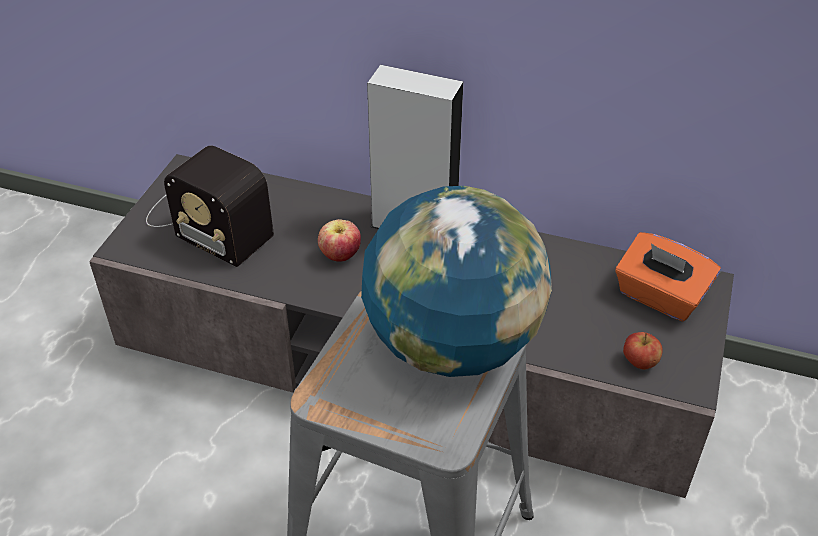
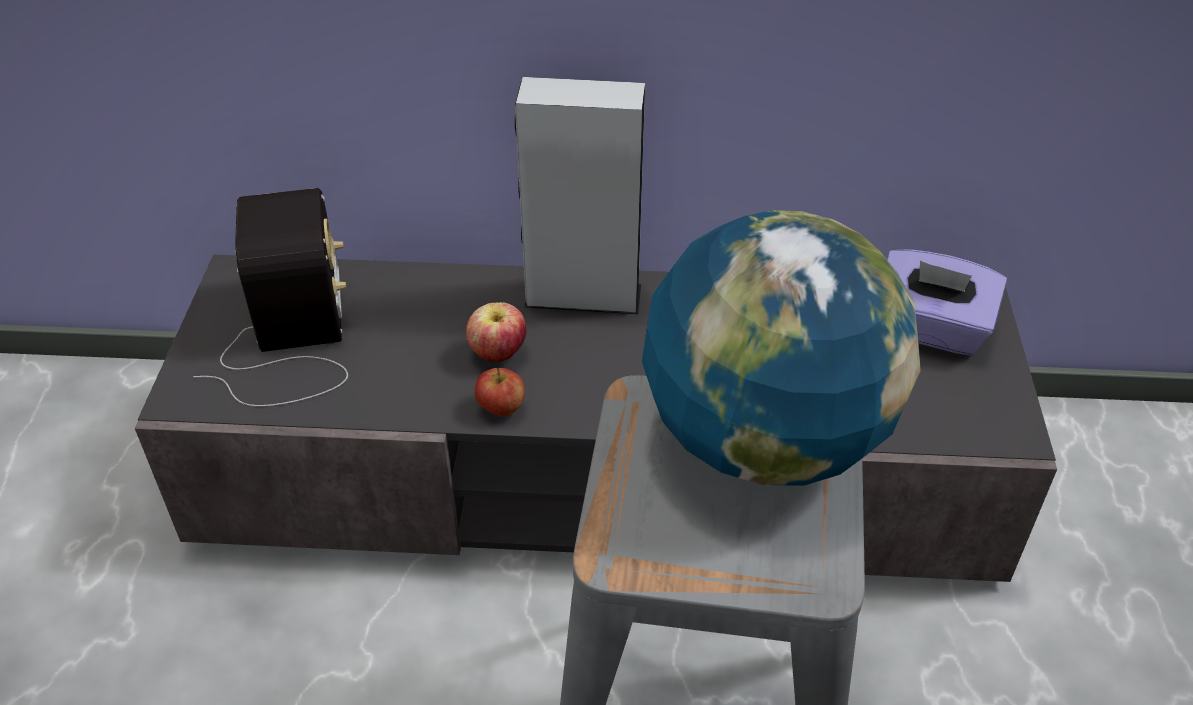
camera: 15 degrees left, 0 degrees up
radio [146,146,274,267] -> radio turned 120 degrees counterclockwise [193,188,348,407]
orange tissue box [615,232,721,321] -> purple tissue box [887,249,1007,355]
apple [623,332,663,370] -> apple moved to [475,368,525,416]

